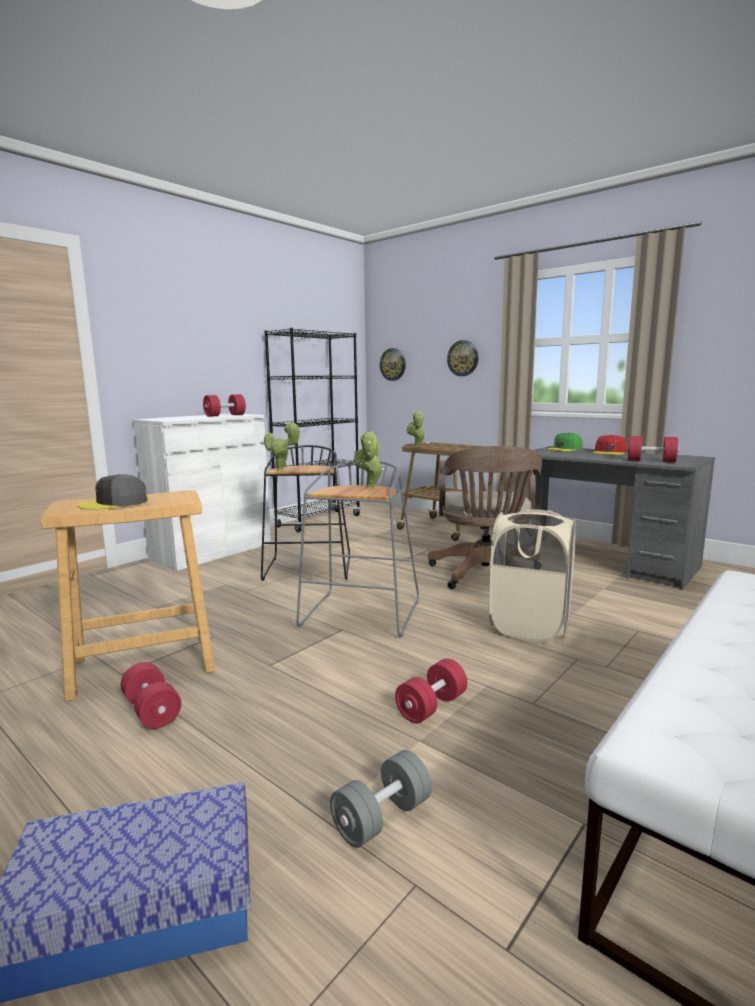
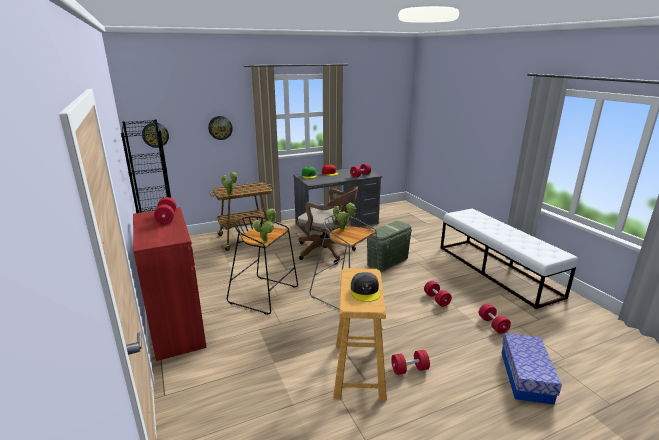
camera: 65 degrees left, 10 degrees up
white cabinet [133,413,271,571] -> red cabinet [133,207,207,361]
grey dumbbell [330,750,432,848] -> red dumbbell [479,303,511,334]
beige laundry basket [489,509,575,642] -> green storage box [367,221,412,271]

